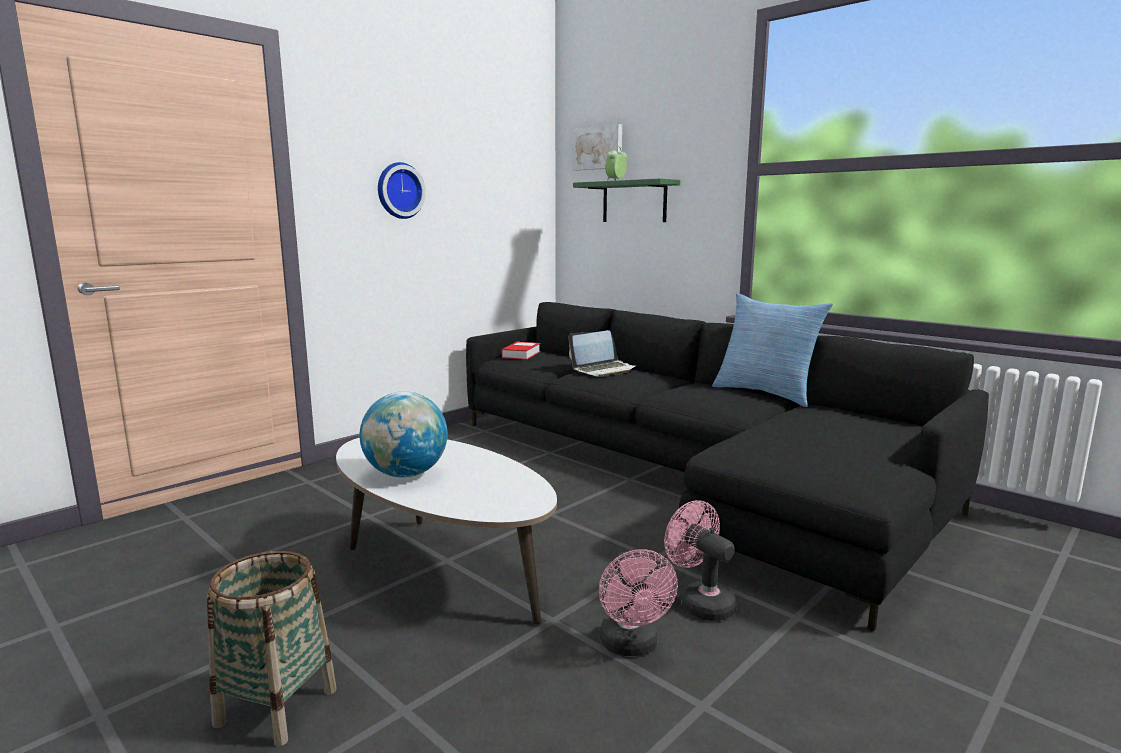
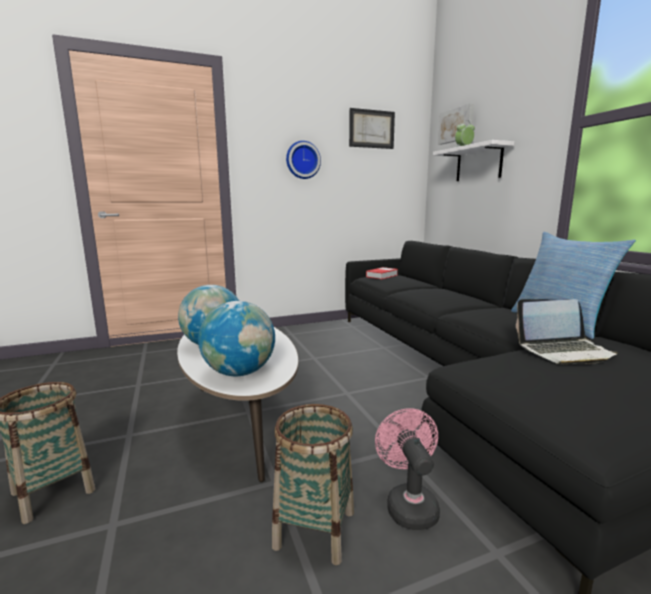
camera: 25 degrees right, 0 degrees up
laptop [569,330,637,377] -> laptop moved to [516,299,618,365]
green shelf [573,178,680,222] -> white shelf [433,140,514,181]
pink fan [599,549,678,656] -> basket [272,404,354,565]
none -> globe [198,301,275,376]
none -> picture [349,108,395,149]

